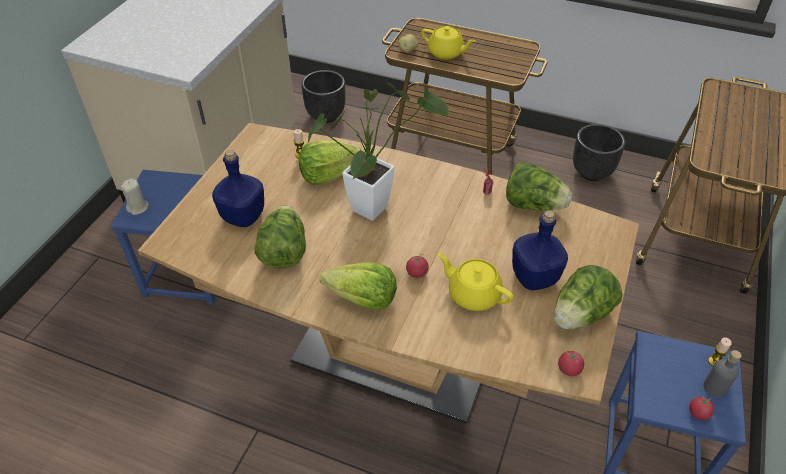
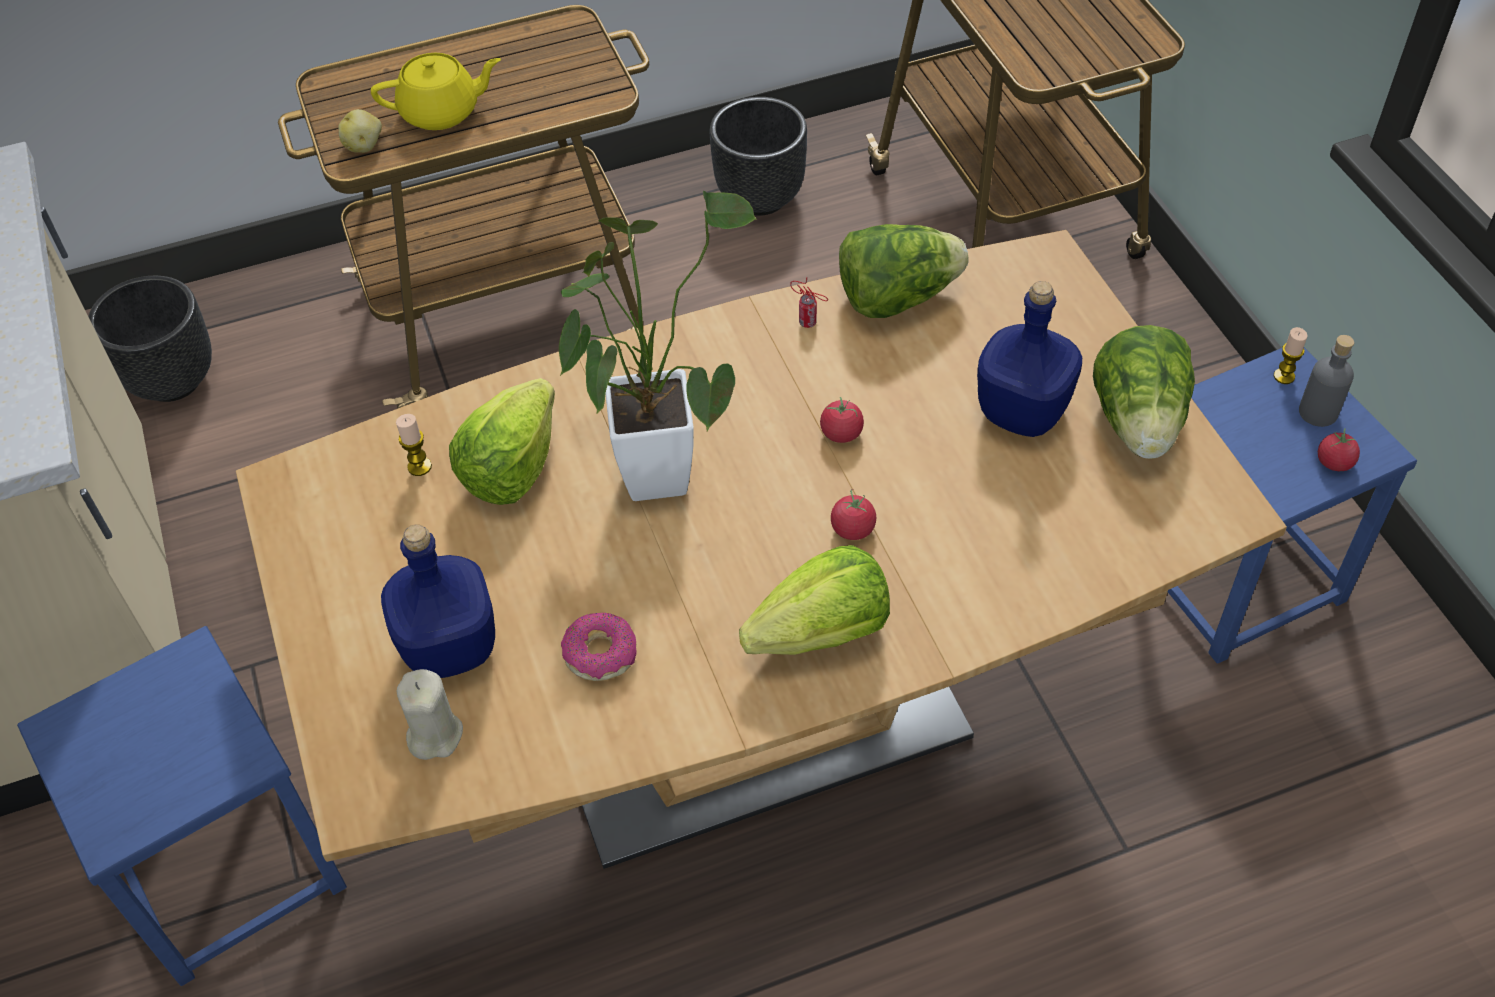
camera: 40 degrees left, 5 degrees up
beige candle [121,179,149,215] -> beige candle moved to [397,669,463,760]
lettuce [254,206,306,269] -> donut [561,613,637,681]
yellow teapot [438,253,514,311] -> none
tomato [558,351,584,376] -> tomato moved to [820,397,864,443]

